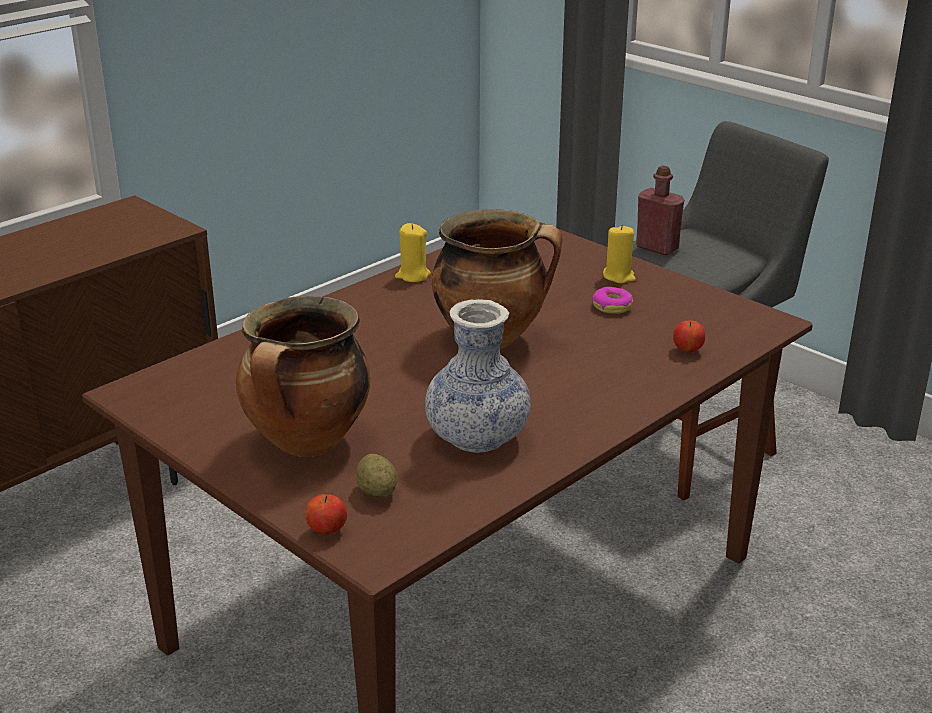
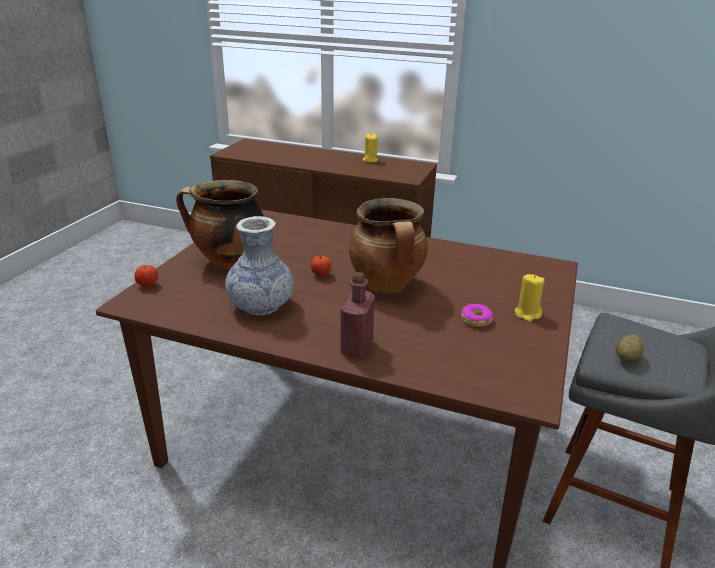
camera: 65 degrees right, 0 degrees up
potato [356,454,398,498] -> potato moved to [615,334,644,362]
yellow candle [395,223,431,282] -> yellow candle moved to [363,133,378,163]
red bottle [636,165,684,255] -> red bottle moved to [341,272,375,358]
apple [673,321,705,353] -> apple moved to [311,256,332,277]

